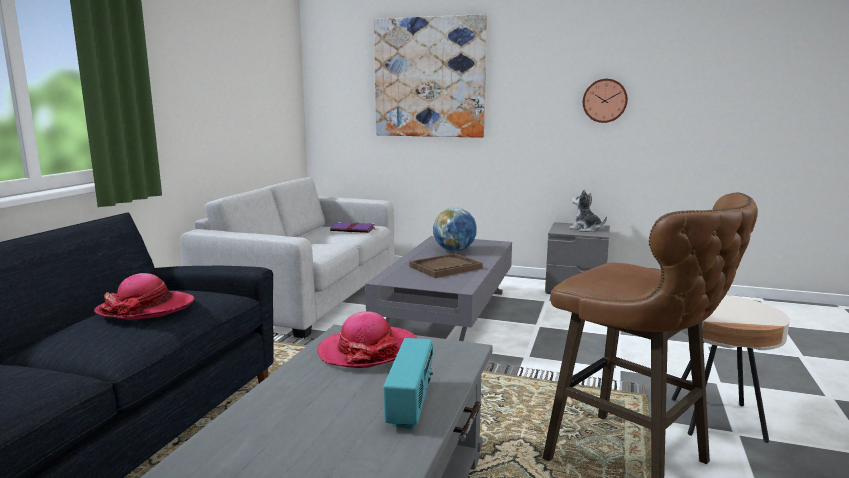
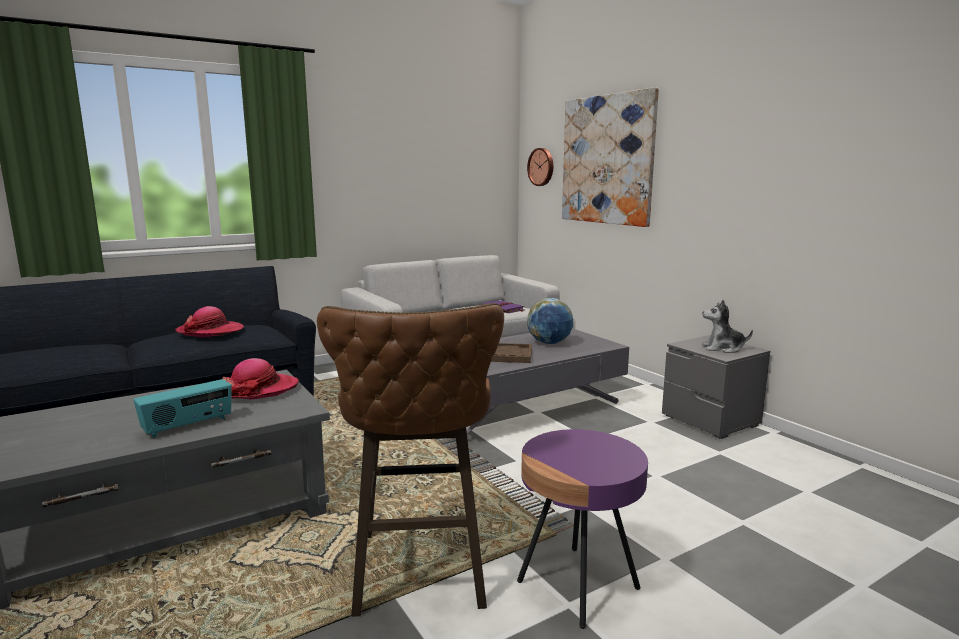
camera: 40 degrees right, 0 degrees up
plush toy [569,190,607,232] -> plush toy turned 75 degrees counterclockwise [702,300,753,353]
wall clock [583,79,628,123] -> wall clock moved to [527,148,553,186]
beige side table [672,295,790,443] -> purple side table [517,429,648,629]

